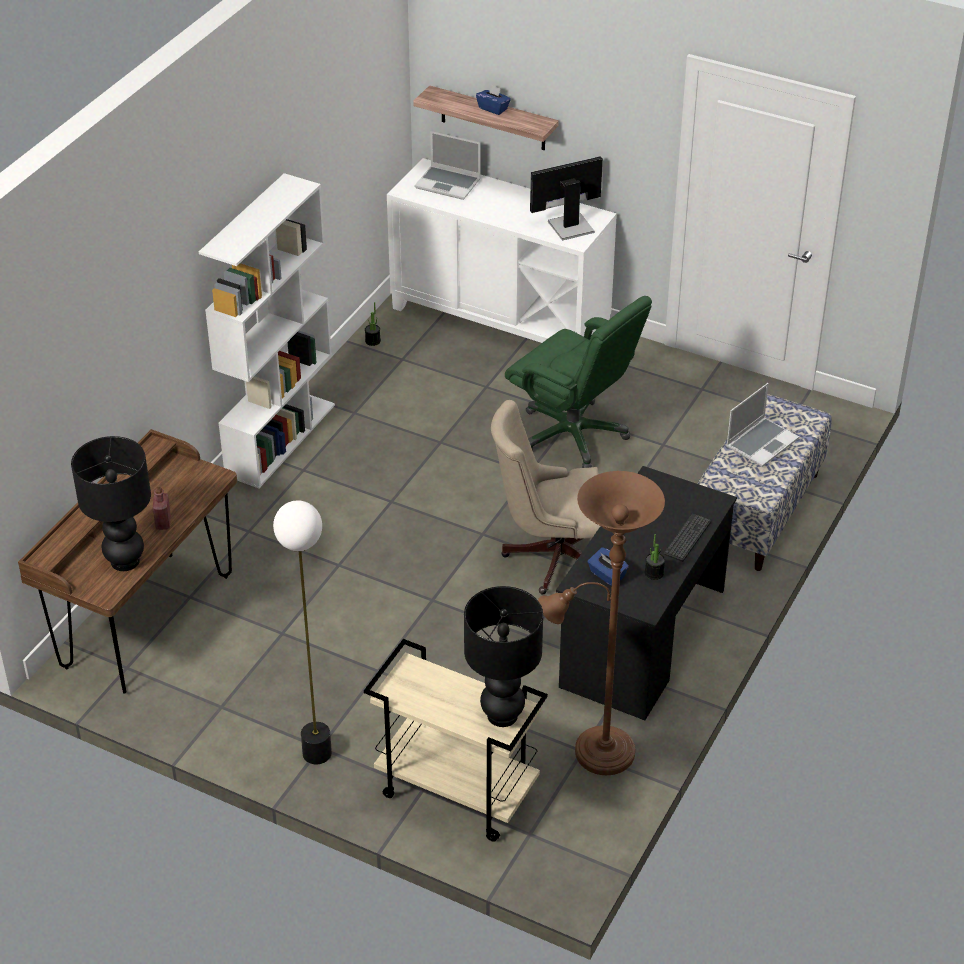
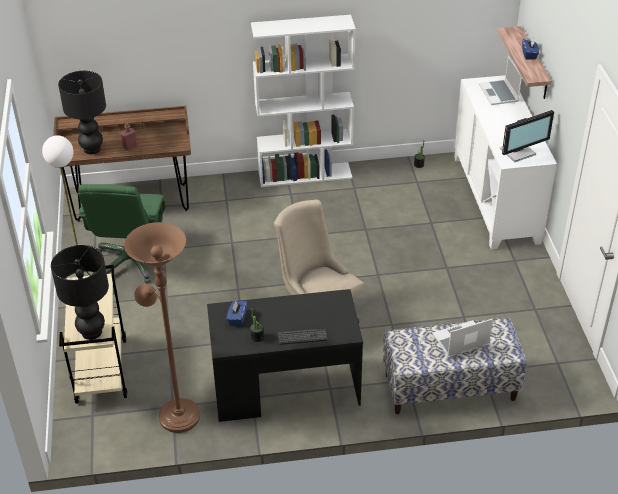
camera: 55 degrees right, 0 degrees up
green office chair [505,296,652,468] -> green office chair moved to [78,184,166,284]
monitor [530,156,603,241] -> monitor turned 120 degrees clockwise [500,110,554,162]
laptop [726,383,799,467] -> laptop turned 150 degrees clockwise [432,318,493,358]

